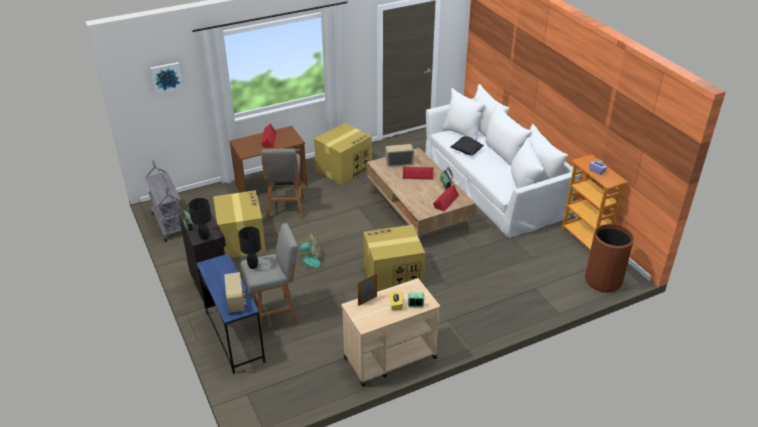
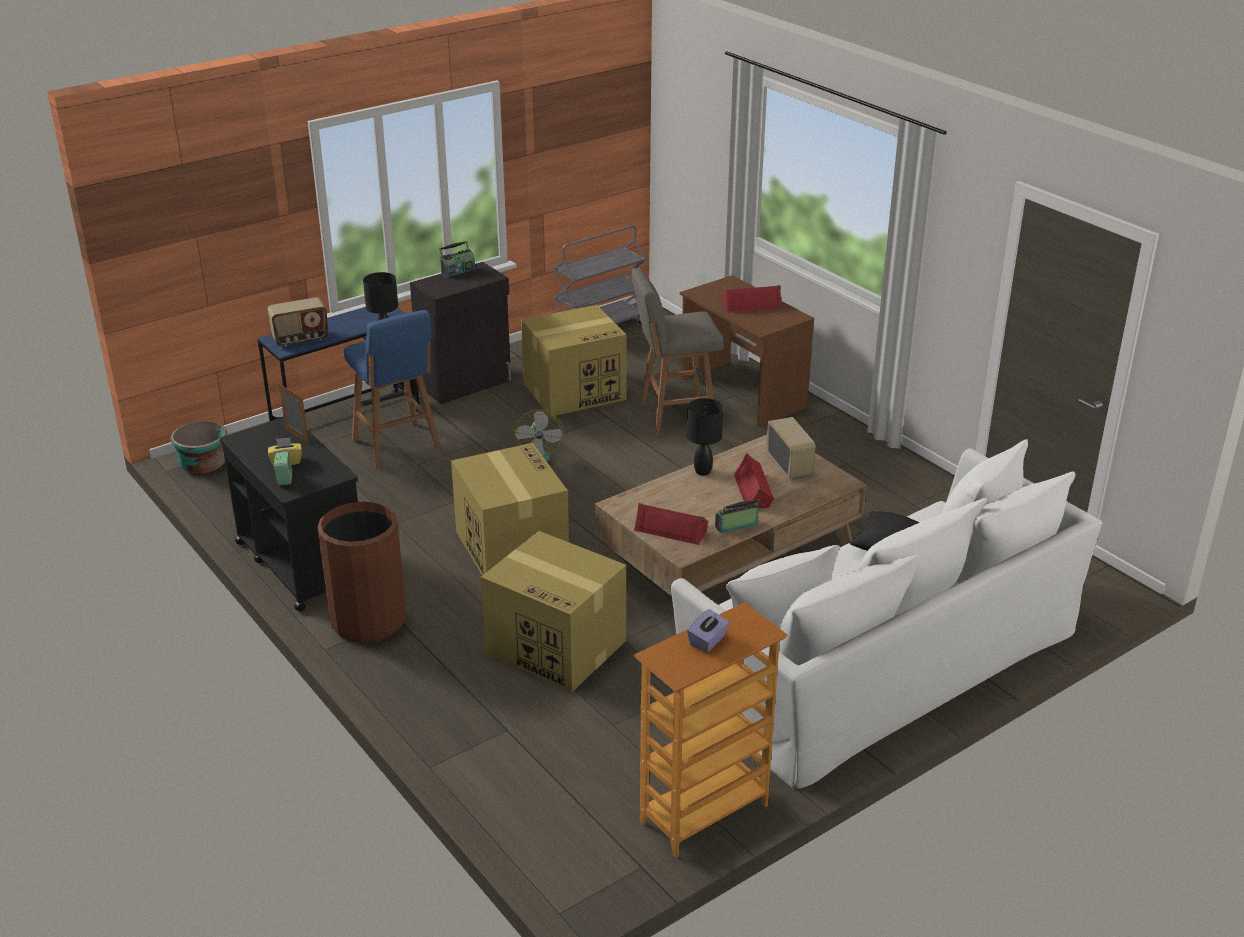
camera: 80 degrees right, 5 degrees down
picture [150,62,184,94] -> none
black table lamp [188,198,211,240] -> black table lamp moved to [687,398,723,476]
grey stool [241,223,298,335] -> blue stool [344,310,441,470]
cardboard box [314,123,372,185] -> cardboard box moved to [481,531,626,692]
beige cart [341,278,440,387] -> black cart [220,417,358,611]
brown trash can [585,224,634,293] -> brown trash can moved to [317,501,407,643]
none -> turquoise planter [170,421,227,474]

